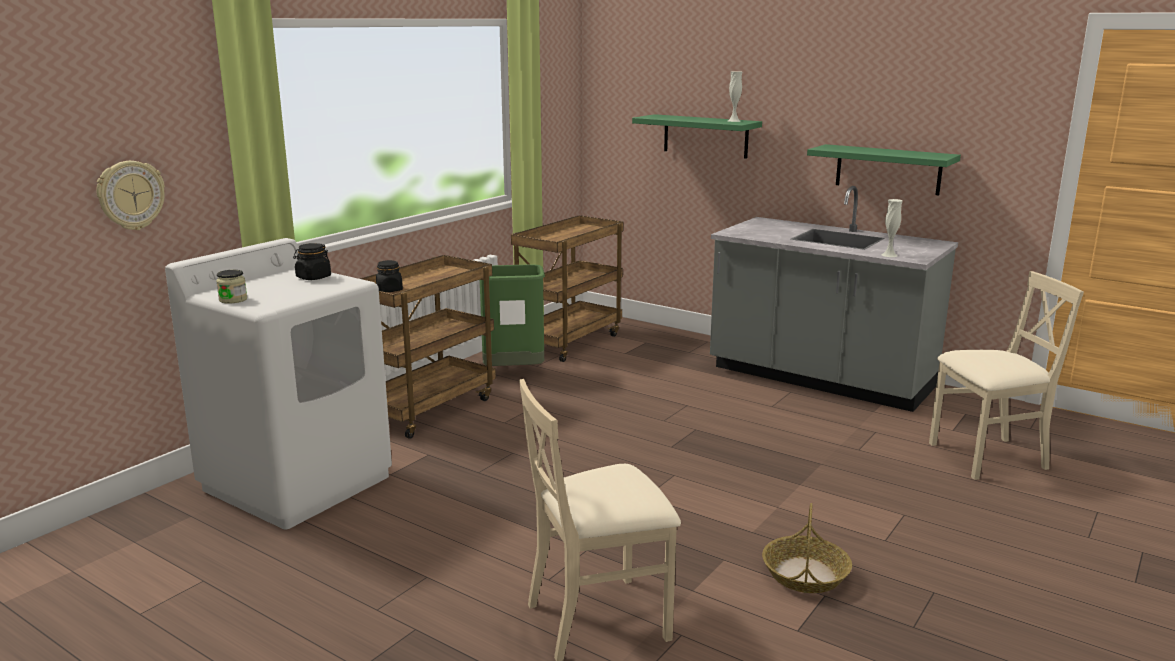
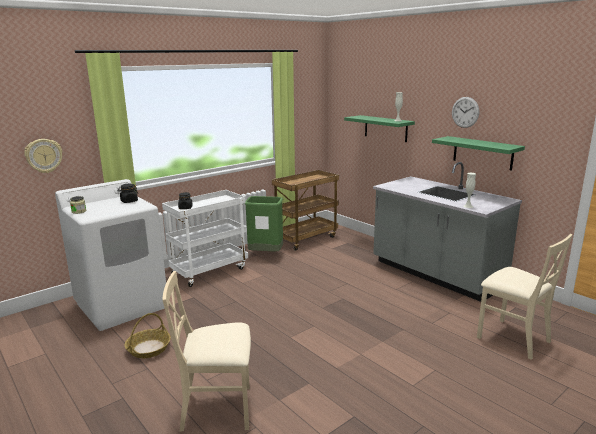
camera: 15 degrees right, 0 degrees up
brown cart [360,255,496,439] -> white cart [162,190,248,287]
basket [762,503,852,593] -> basket moved to [125,313,171,358]
beige chair [929,271,1084,480] -> beige chair turned 45 degrees clockwise [477,234,573,360]
none -> wall clock [452,97,479,128]

